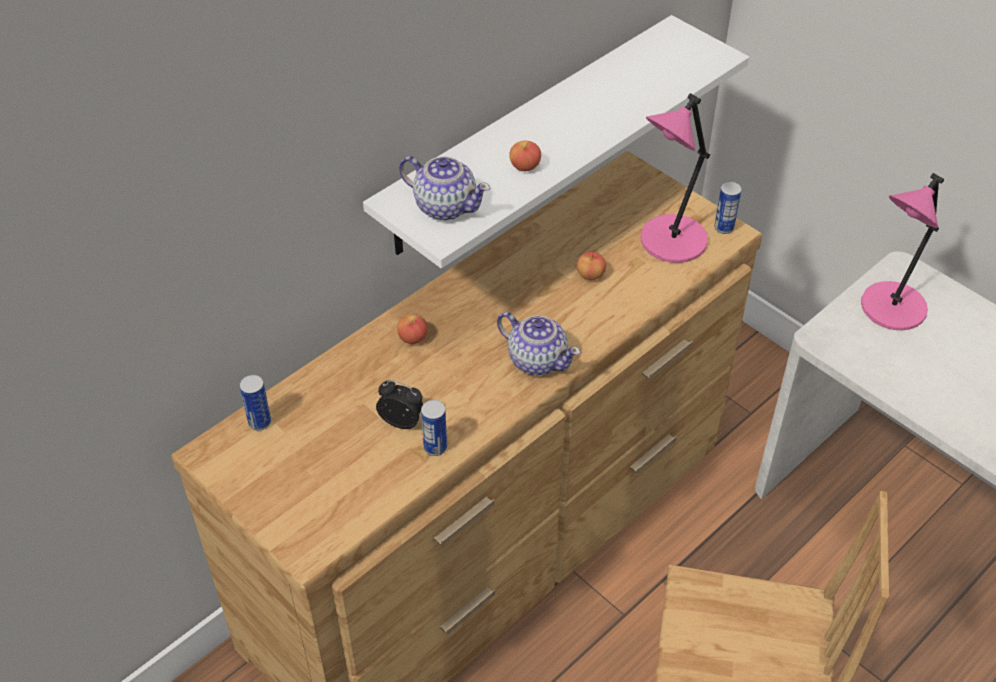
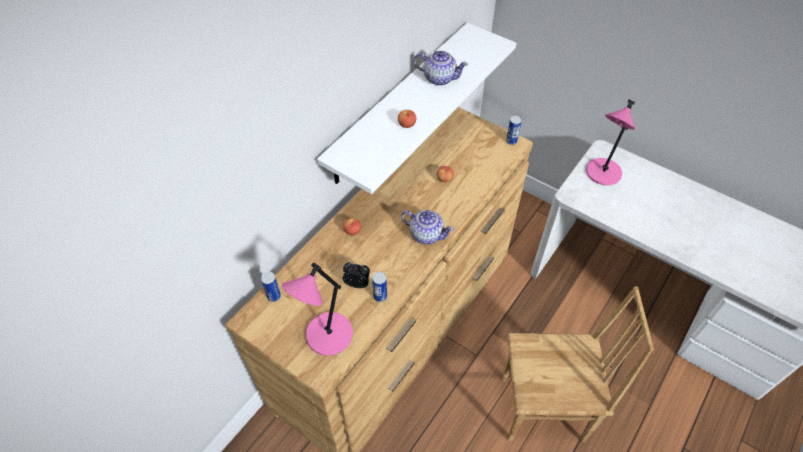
camera: 10 degrees left, 5 degrees up
teapot [399,156,490,221] -> teapot moved to [414,51,468,86]
pink table lamp [641,93,710,263] -> pink table lamp moved to [282,263,353,356]

